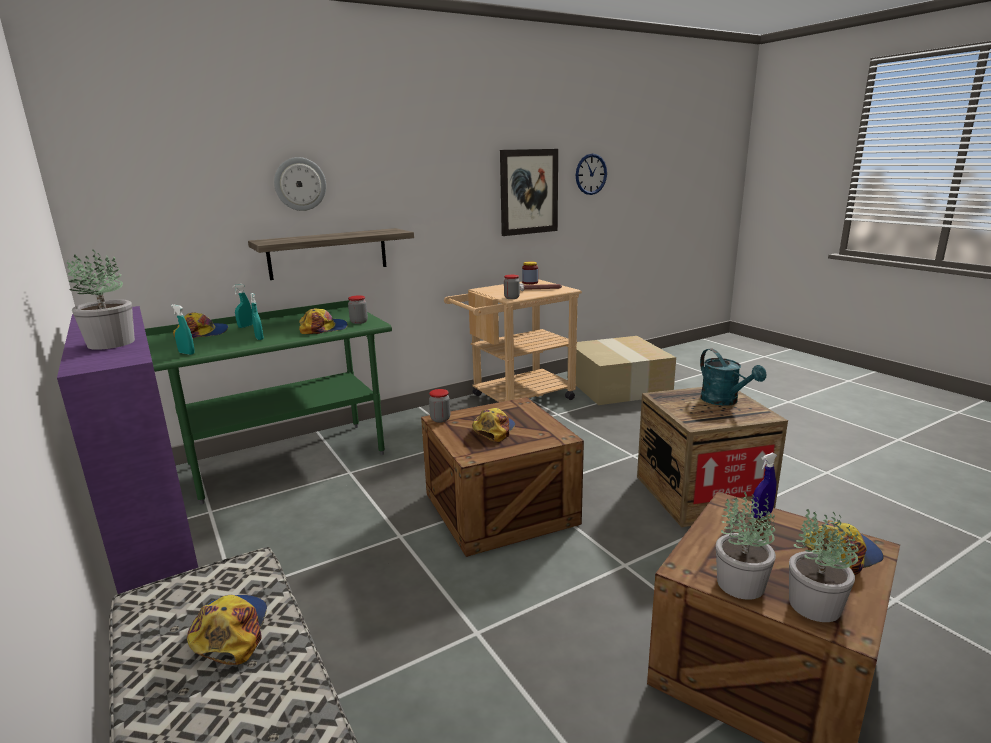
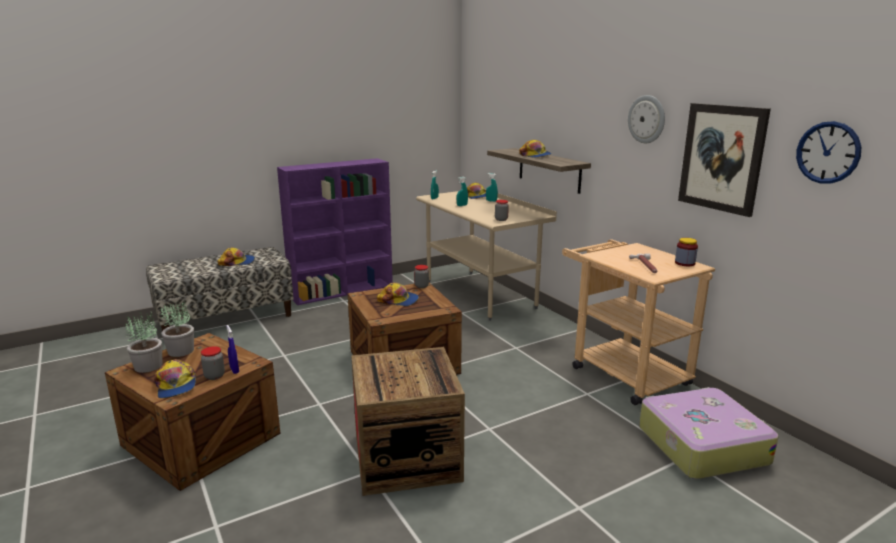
camera: 90 degrees right, 0 degrees up
potted plant [67,249,135,350] -> none
green desk [145,300,392,504] -> beige desk [416,189,557,321]
wall clock [274,157,326,211] -> wall clock moved to [628,95,665,143]
cap [299,308,348,334] -> cap moved to [519,140,551,158]
jar [504,275,520,299] -> jar moved to [201,346,225,380]
cardboard box [567,336,676,405] -> suitcase [639,387,779,479]
turquoise watering can [700,348,766,406] -> none

